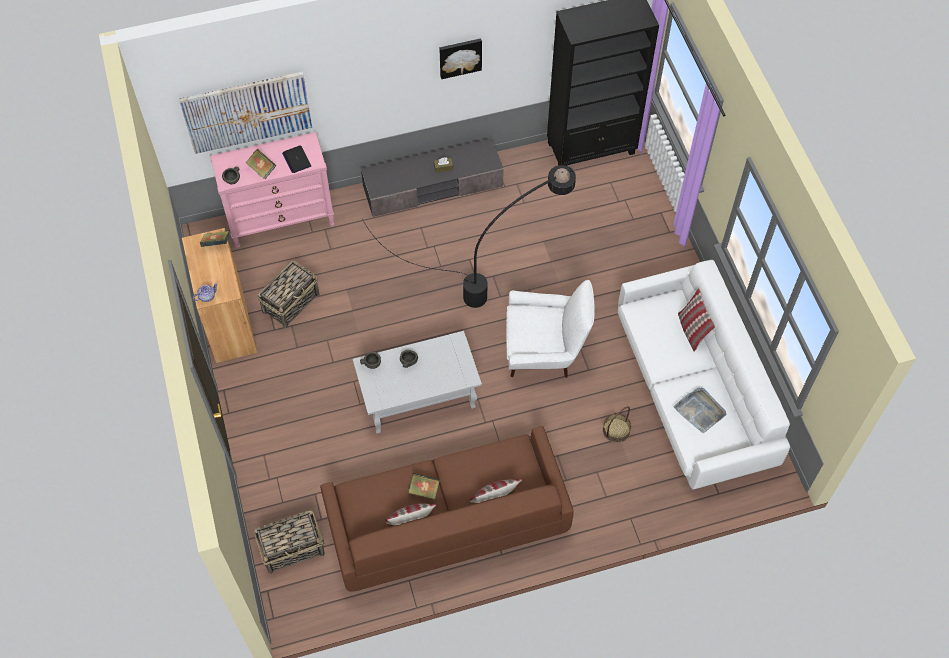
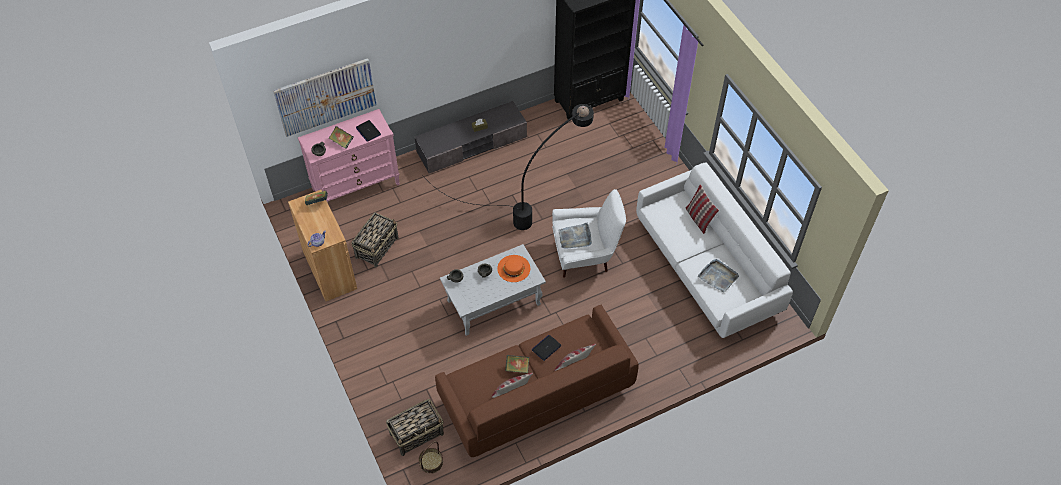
camera: 10 degrees left, 5 degrees down
picture [439,38,482,79] -> none
basket [603,406,631,443] -> basket moved to [418,441,443,474]
none -> orange hat [497,255,530,282]
none -> laptop [532,335,562,361]
none -> grey tray [559,223,592,249]

